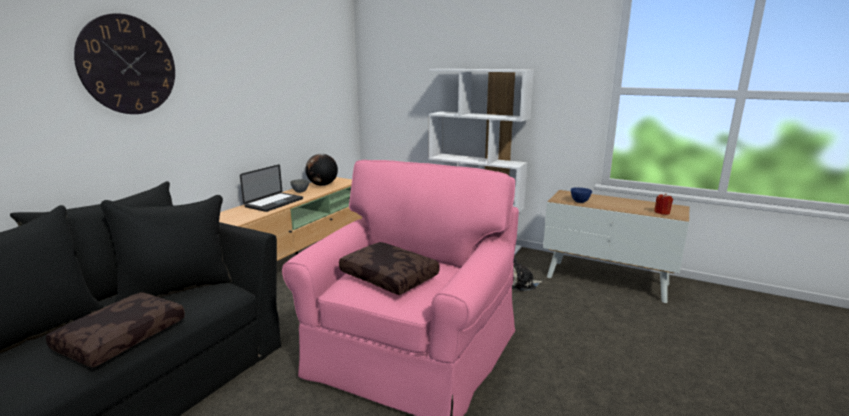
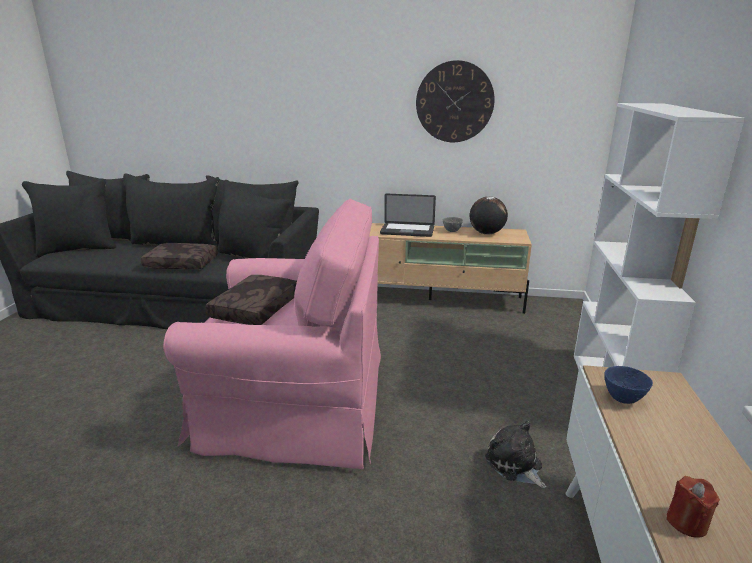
camera: 70 degrees right, 5 degrees up
wall clock [74,13,175,114] -> wall clock moved to [416,60,495,142]

